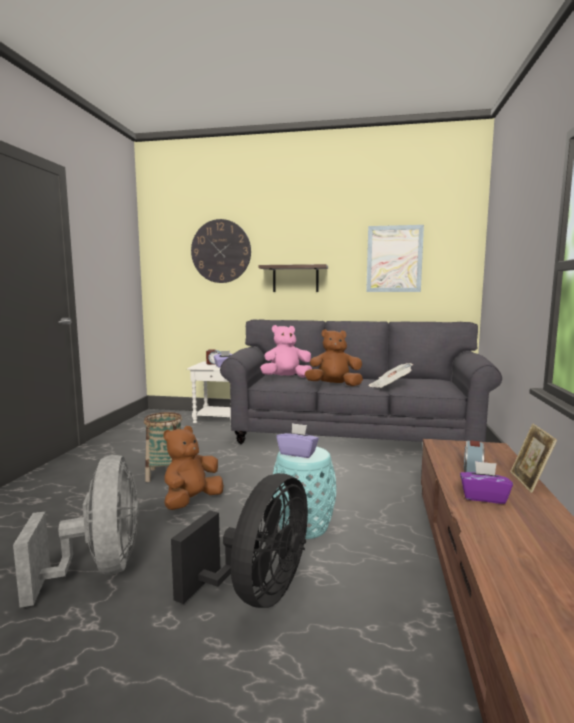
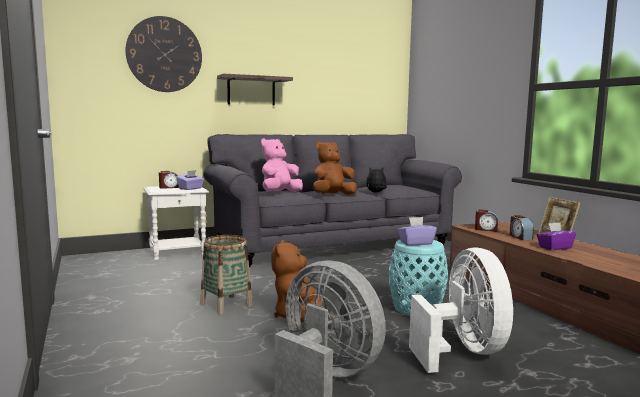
camera: 35 degrees left, 0 degrees up
black fan [171,473,308,608] -> white fan [409,248,513,373]
picture [366,225,424,292] -> none
newspaper [368,363,413,388] -> plush toy [366,167,387,193]
none -> alarm clock [475,209,498,232]

